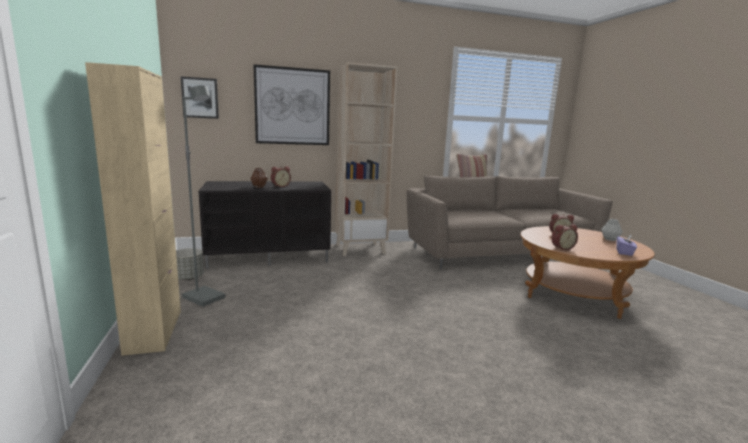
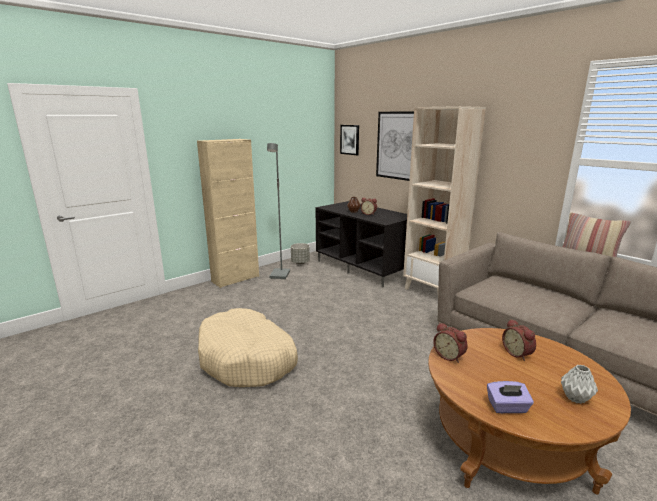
camera: 65 degrees right, 5 degrees up
none -> beige dog bed [198,308,298,387]

